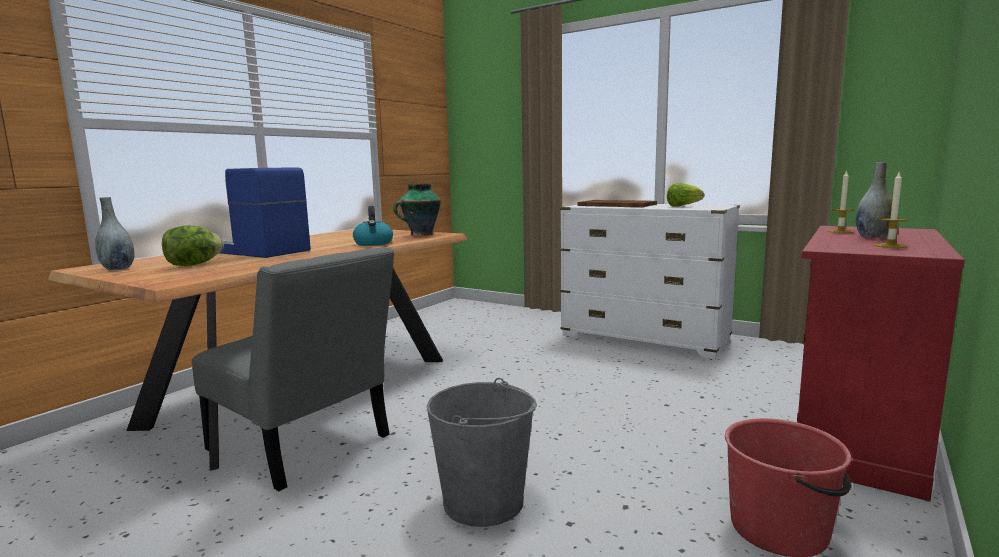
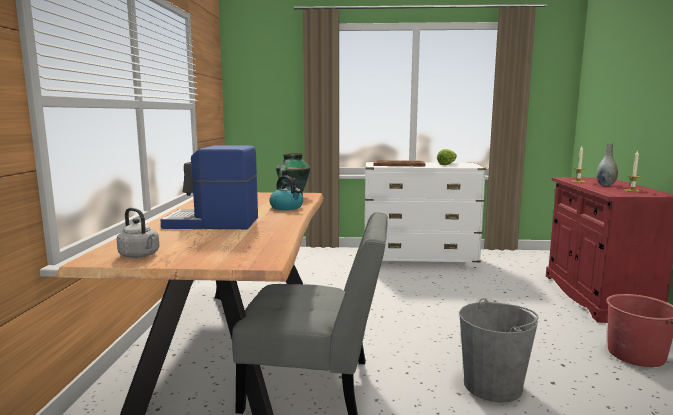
camera: 30 degrees left, 0 degrees up
grey vase [95,197,135,270] -> grey kettle [117,208,159,258]
lettuce [162,225,224,266] -> none

